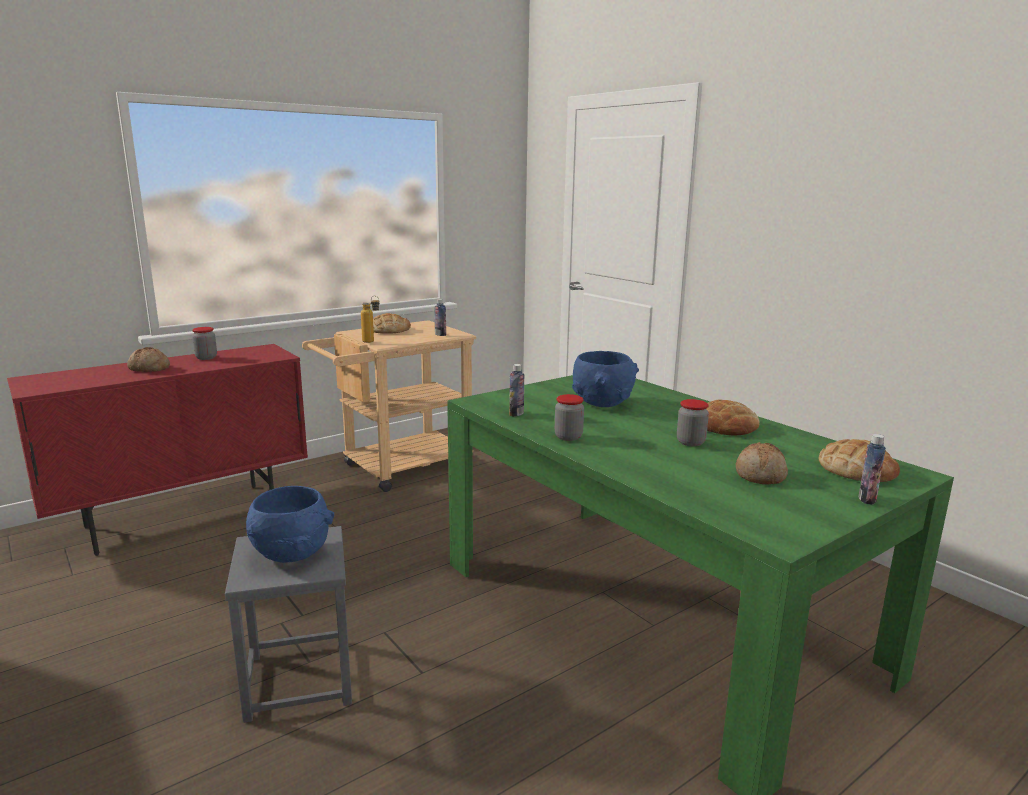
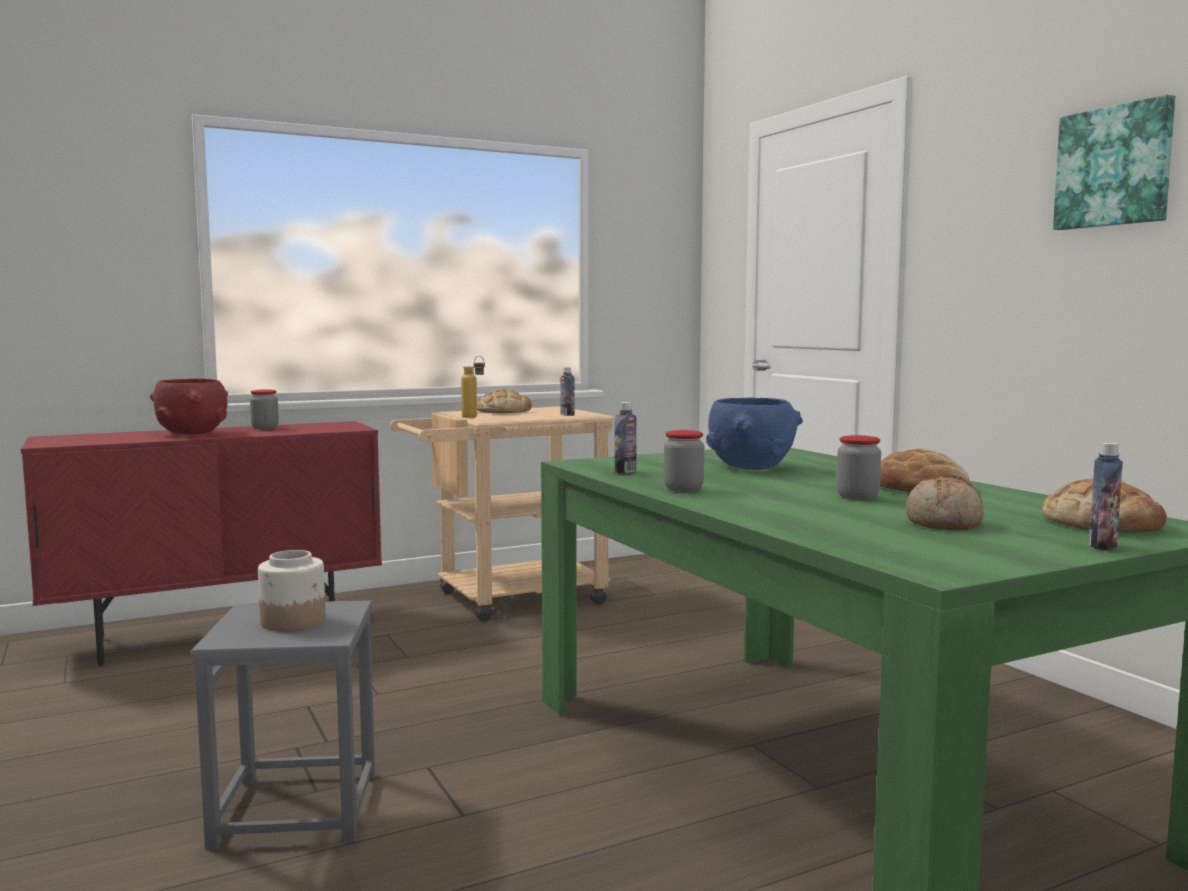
camera: 10 degrees right, 10 degrees down
bread [127,347,170,372] -> red bowl [150,379,228,435]
blue bowl [246,486,334,563] -> jar [258,550,326,631]
none -> picture [1053,95,1175,230]

